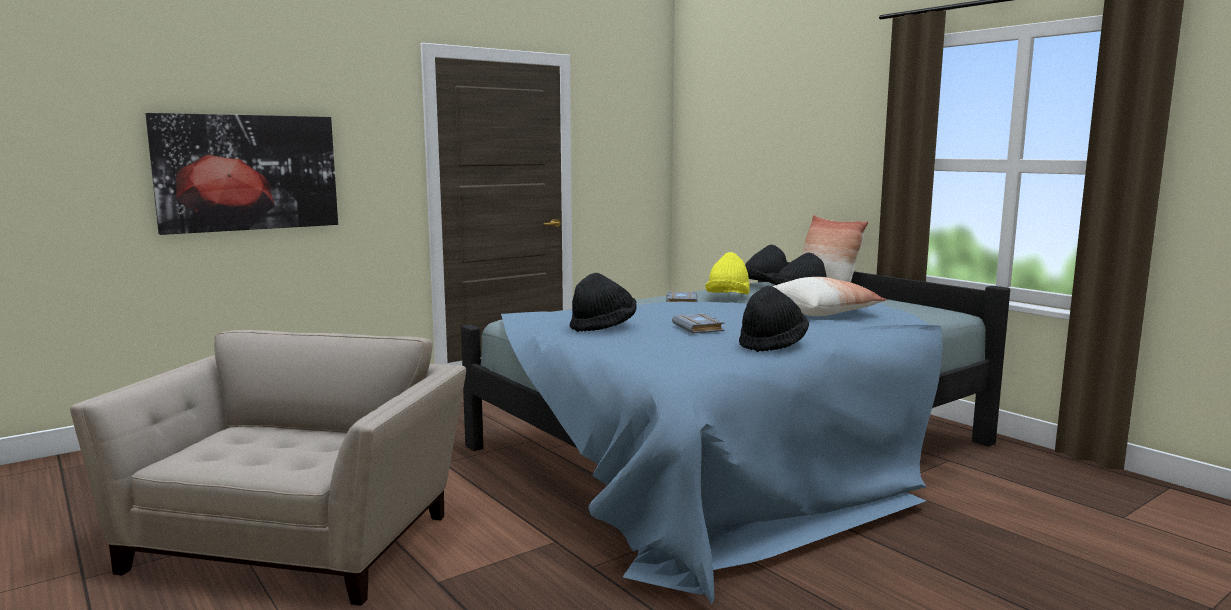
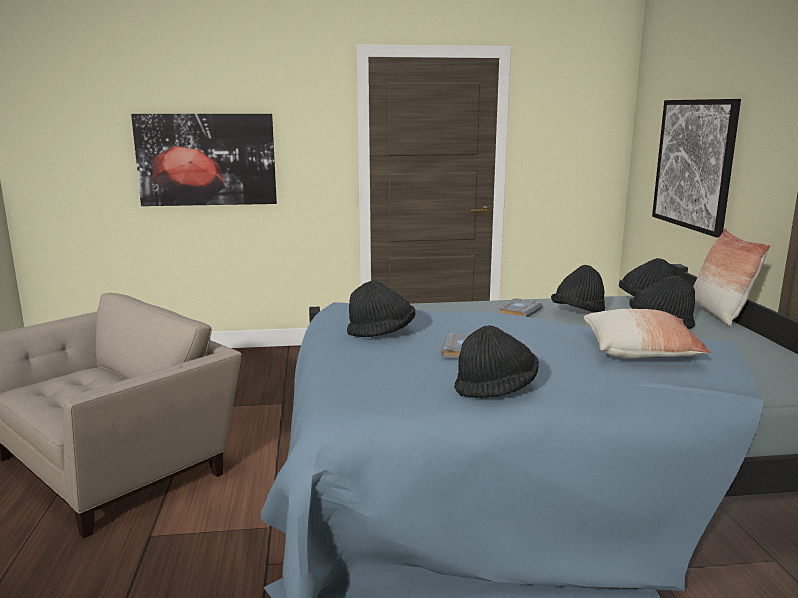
camera: 30 degrees right, 5 degrees up
yellow hat [705,252,750,294] -> black hat [551,265,605,312]
none -> picture [652,99,741,237]

